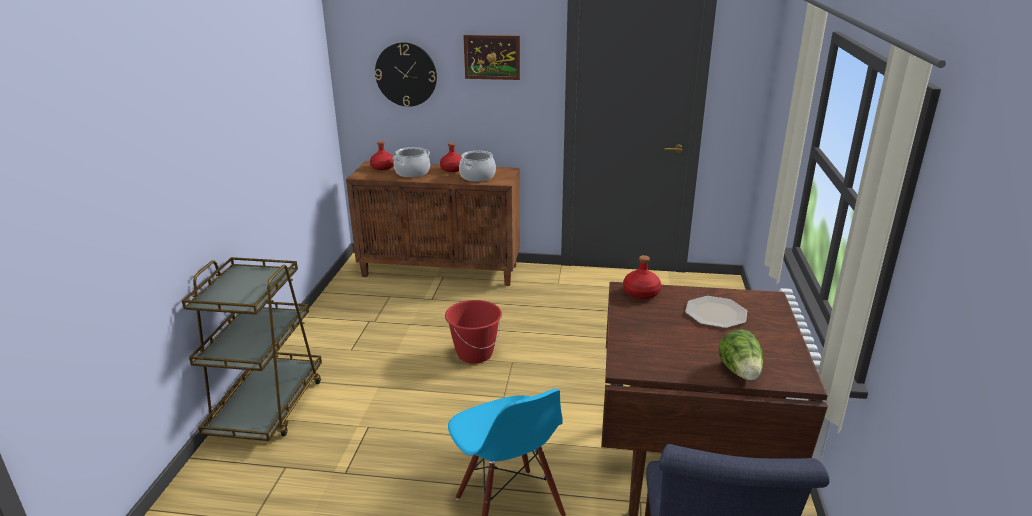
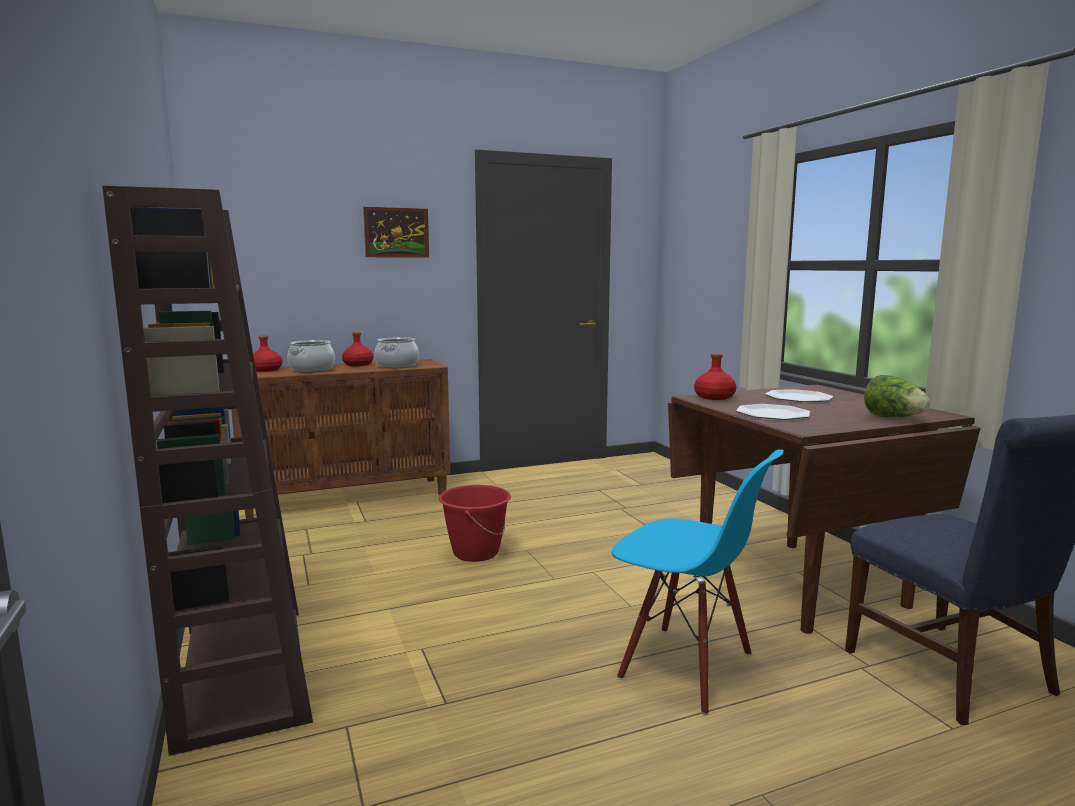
camera: 30 degrees left, 15 degrees down
brown cart [182,257,322,441] -> brown bookcase [102,185,313,756]
wall clock [375,42,437,107] -> none
none -> plate [736,404,810,420]

